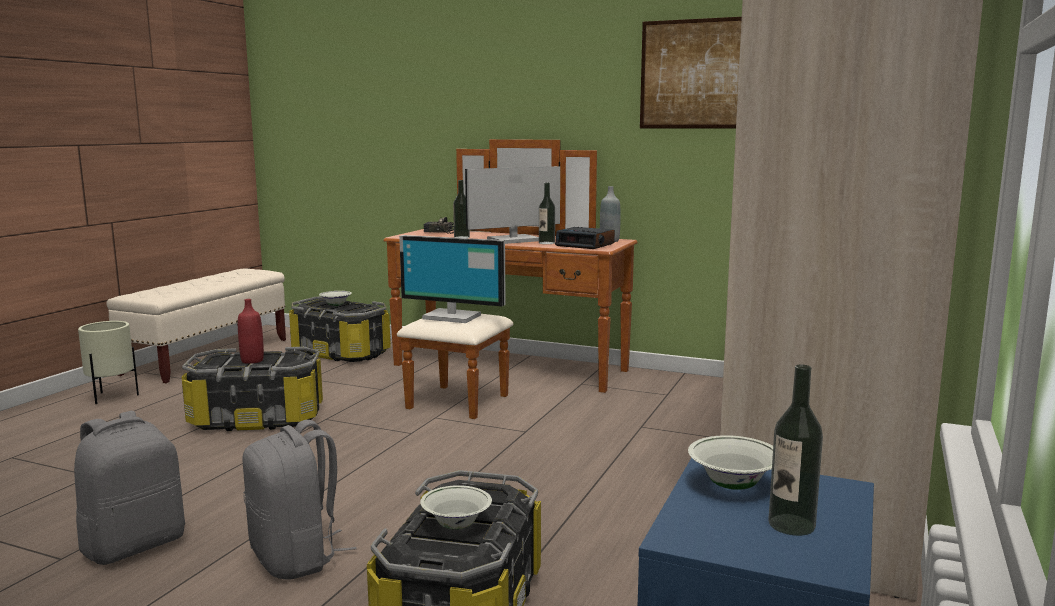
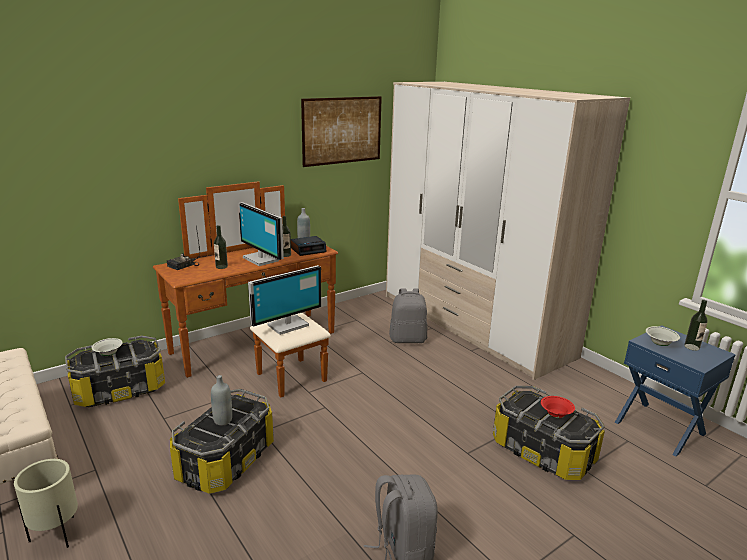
camera: 60 degrees left, 10 degrees up
red bottle [238,299,264,364] -> grey bottle [211,375,232,425]
grey backpack [242,420,357,580] -> grey backpack moved to [389,288,427,343]
white bowl [420,485,492,529] -> red bowl [541,396,575,418]
monitor [465,166,560,244] -> monitor turned 45 degrees counterclockwise [238,202,284,266]

